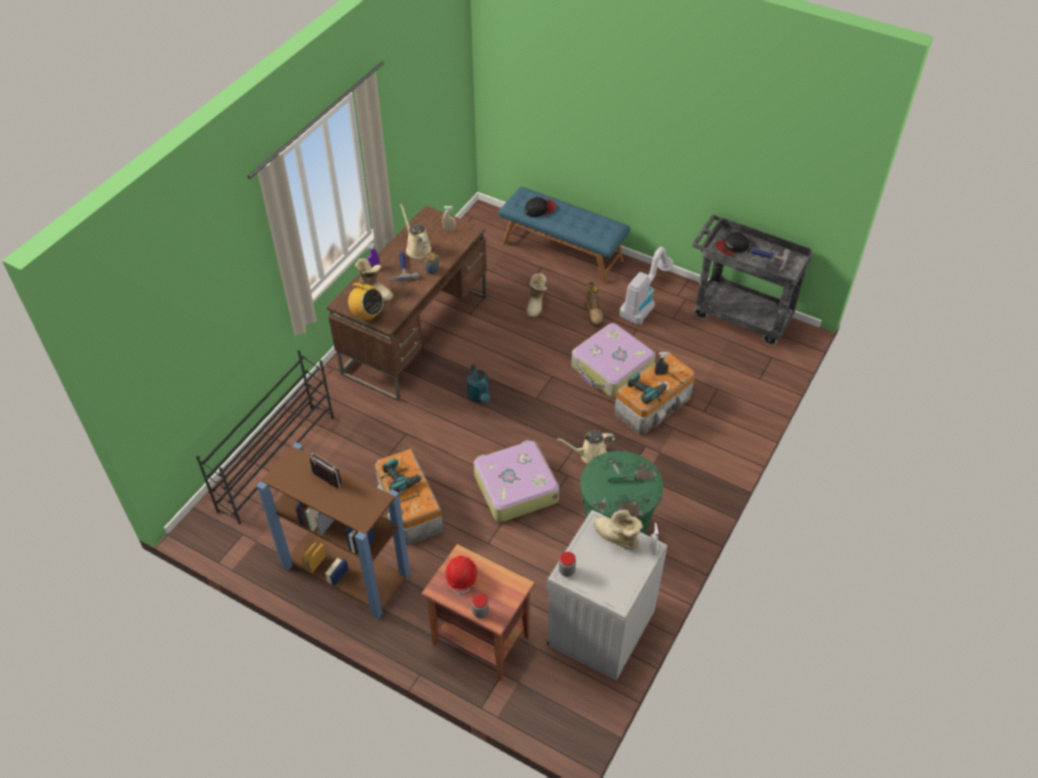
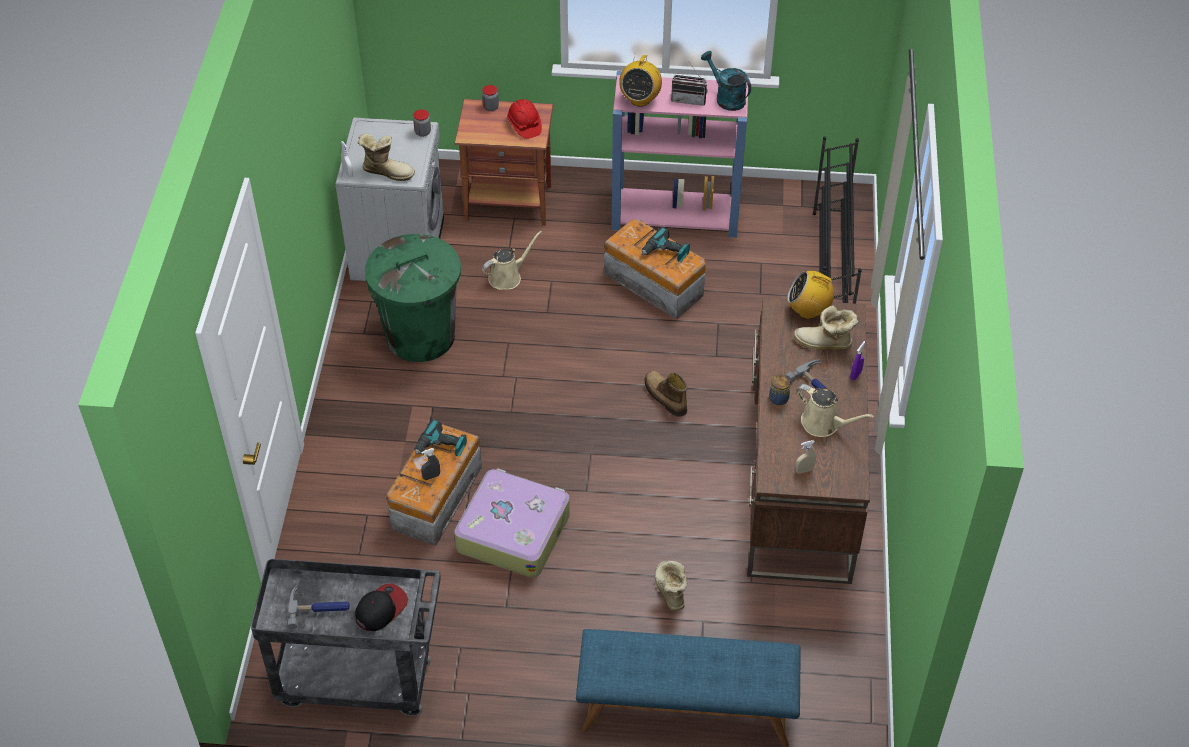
camera: 155 degrees right, 0 degrees up
brown bookcase [257,442,410,619] -> pink bookcase [612,71,749,238]
turquoise watering can [467,364,490,403] -> turquoise watering can moved to [701,51,751,111]
suitcase [474,440,559,522] -> none
cap [524,197,556,217] -> none
beige watering can [557,431,615,463] -> beige watering can moved to [482,231,542,290]
boot [585,282,604,328] -> boot moved to [645,370,687,417]
vacuum cleaner [619,247,673,324] -> none
none -> radio [619,55,662,107]

